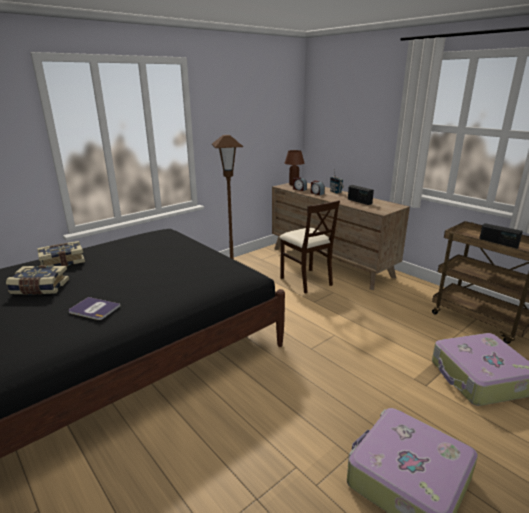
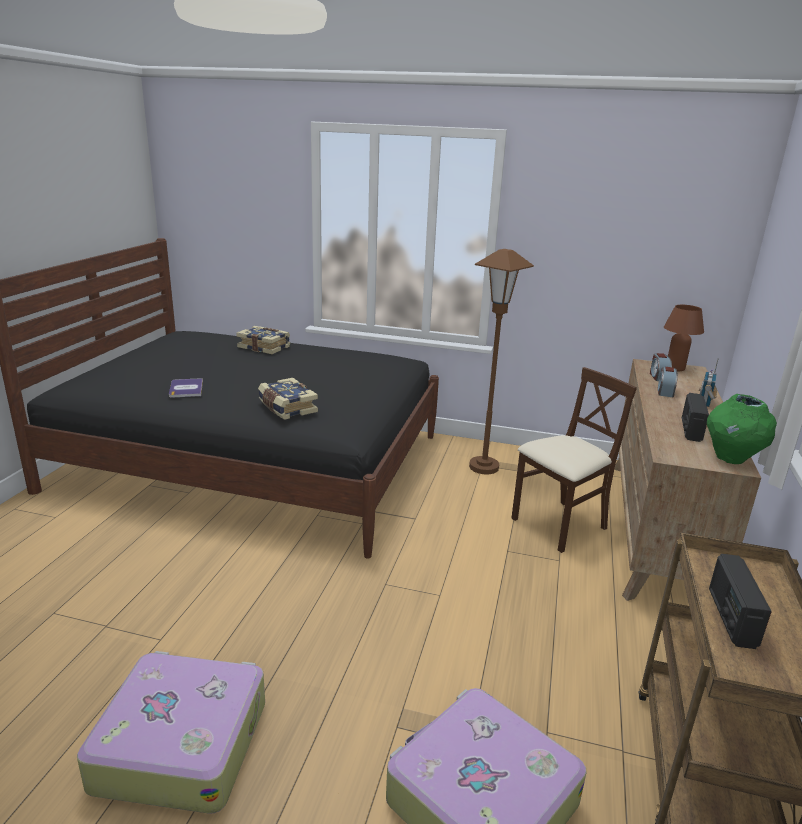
camera: 55 degrees right, 0 degrees up
book [6,265,69,294] -> book moved to [258,378,318,420]
beige chair [279,200,340,294] -> beige chair turned 150 degrees counterclockwise [511,367,637,553]
none -> green vase [707,394,777,464]

